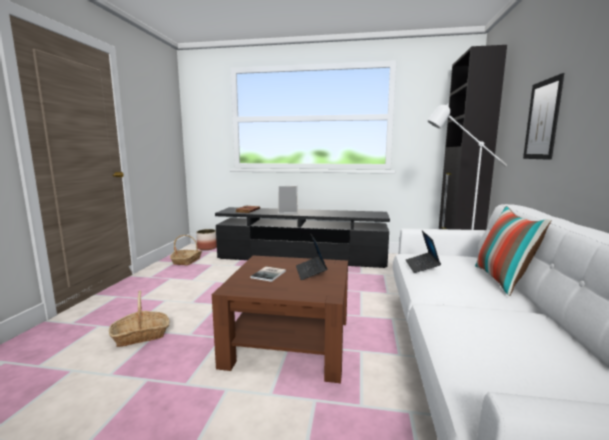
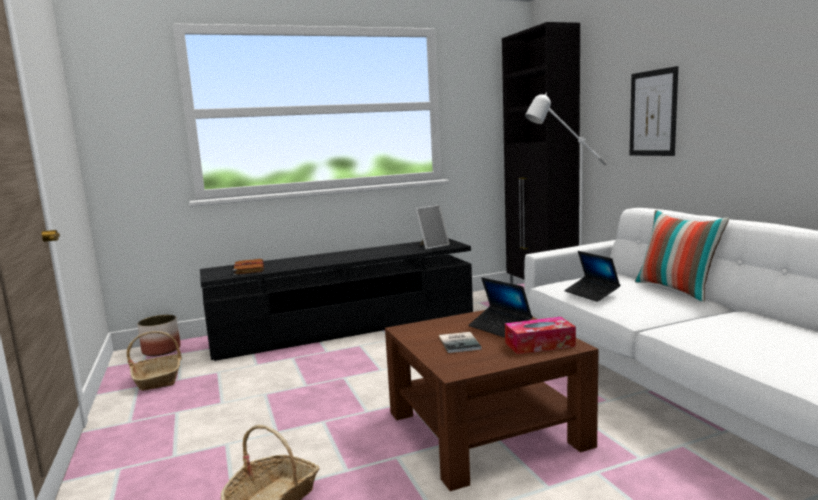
camera: 30 degrees left, 0 degrees up
picture frame [278,186,298,214] -> picture frame moved to [415,205,450,250]
none -> tissue box [505,317,576,354]

